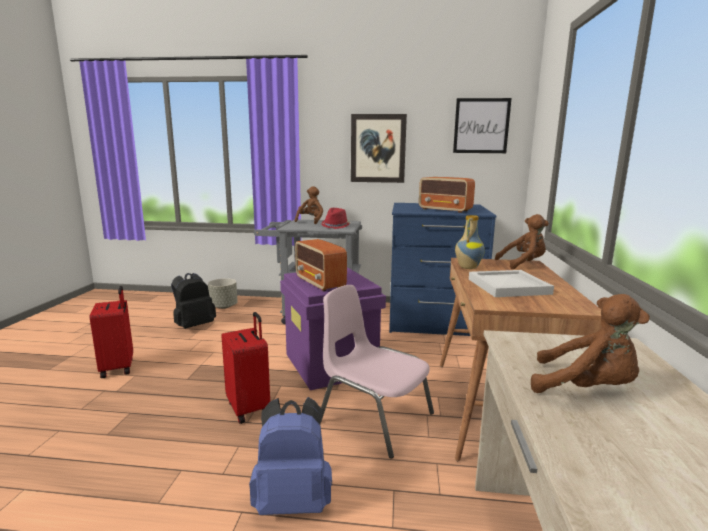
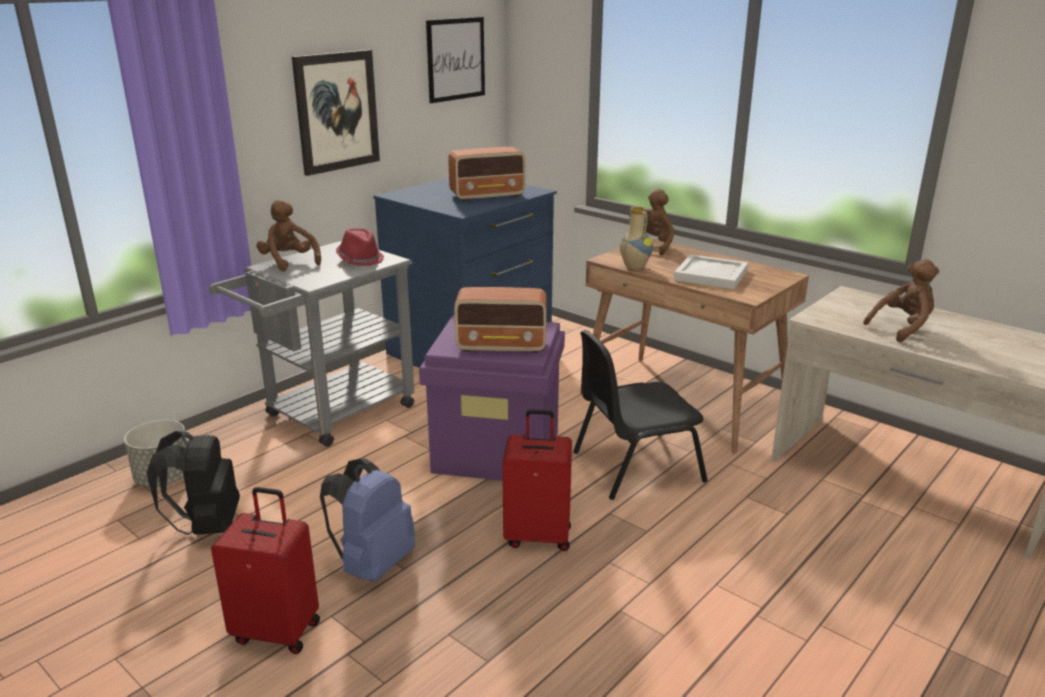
camera: 55 degrees left, 10 degrees up
blue backpack [249,397,332,515] -> blue backpack moved to [320,458,415,582]
pink chair [321,285,434,459] -> black chair [573,330,708,500]

